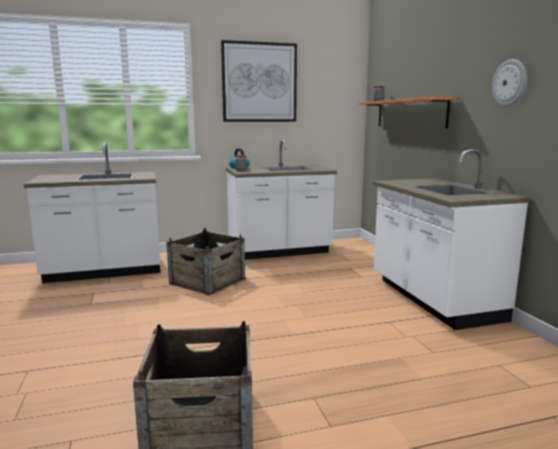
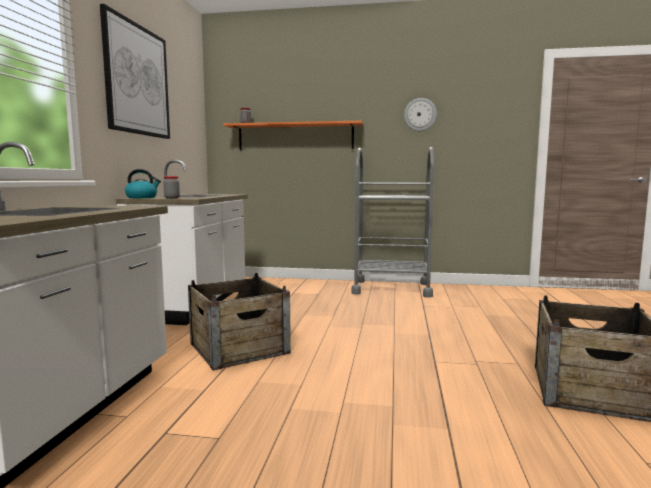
camera: 65 degrees left, 5 degrees down
white counter [373,149,530,330] -> grey cart [351,147,434,298]

